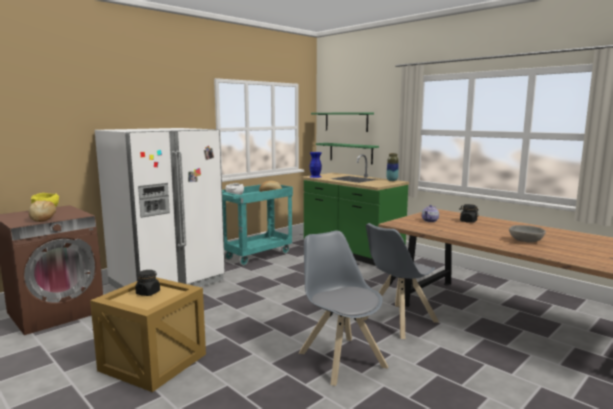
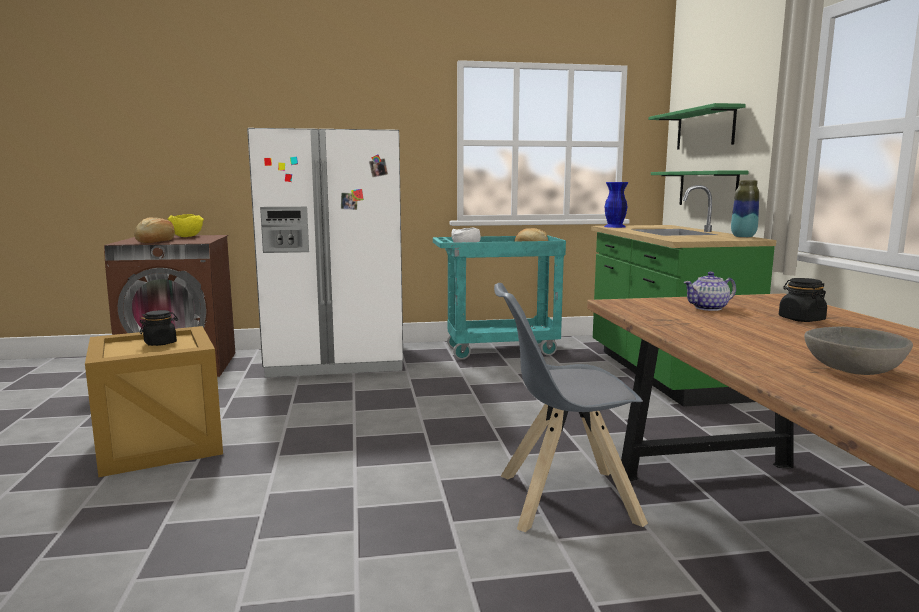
camera: 35 degrees right, 0 degrees up
grey chair [299,231,388,386] -> none

